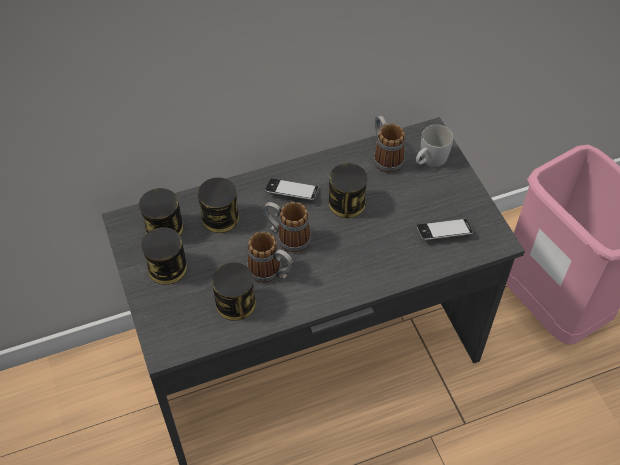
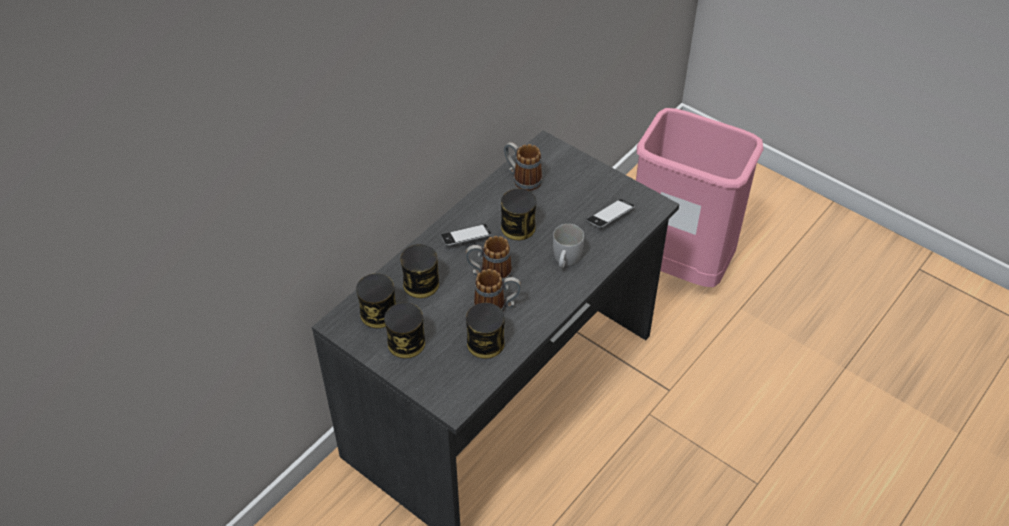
camera: 30 degrees left, 5 degrees down
white mug [416,124,453,167] -> white mug moved to [553,224,584,268]

